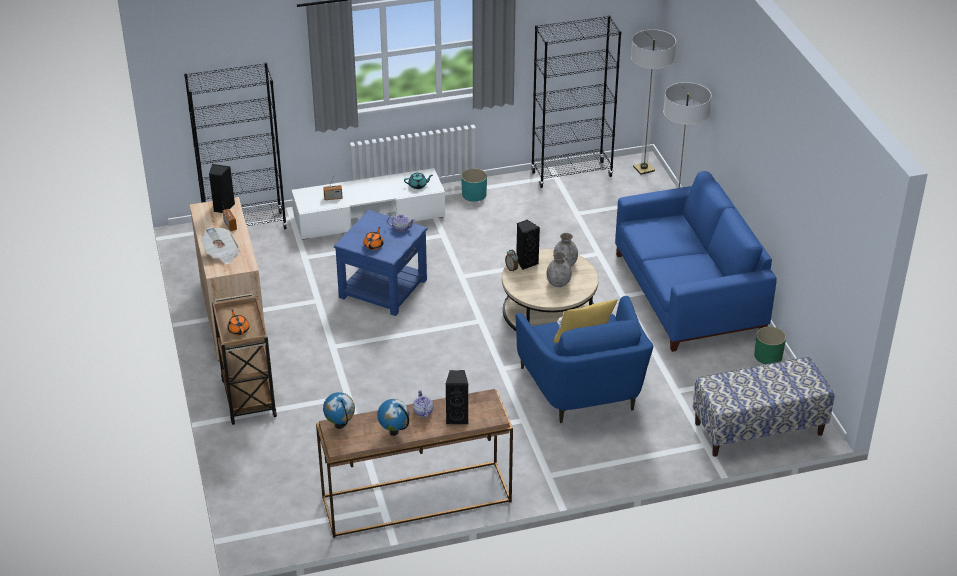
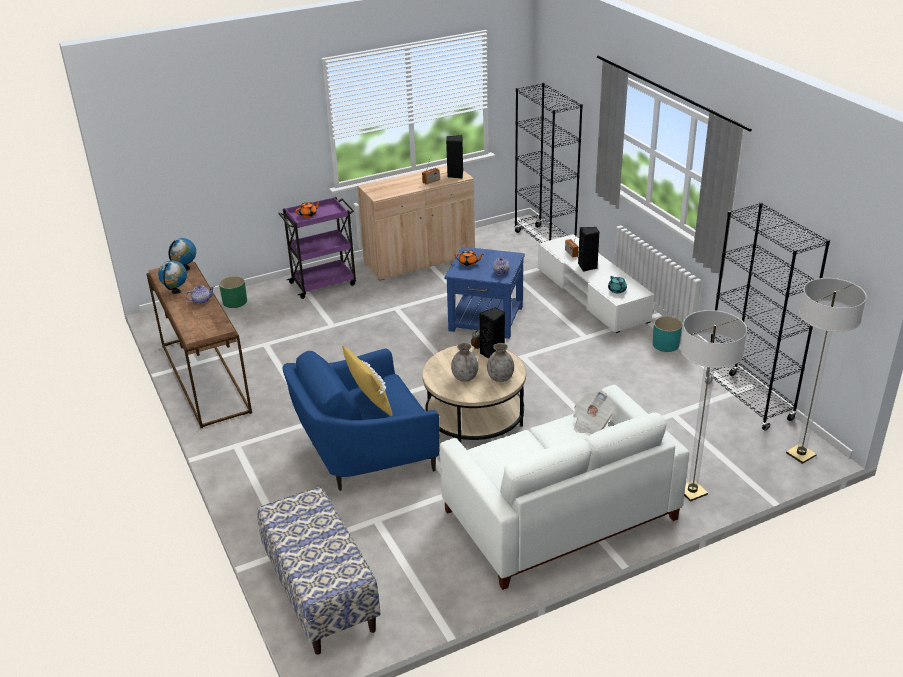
camera: 80 degrees right, 5 degrees down
newspaper [201,227,240,264] -> newspaper moved to [573,392,615,434]
brown cart [212,293,277,425] -> purple cart [278,197,356,299]
black speaker [445,370,469,424] -> black speaker moved to [578,227,599,272]
blue sofa [615,171,777,352] -> white sofa [440,385,689,590]
green planter [754,326,786,364] -> green planter moved to [219,276,247,308]

